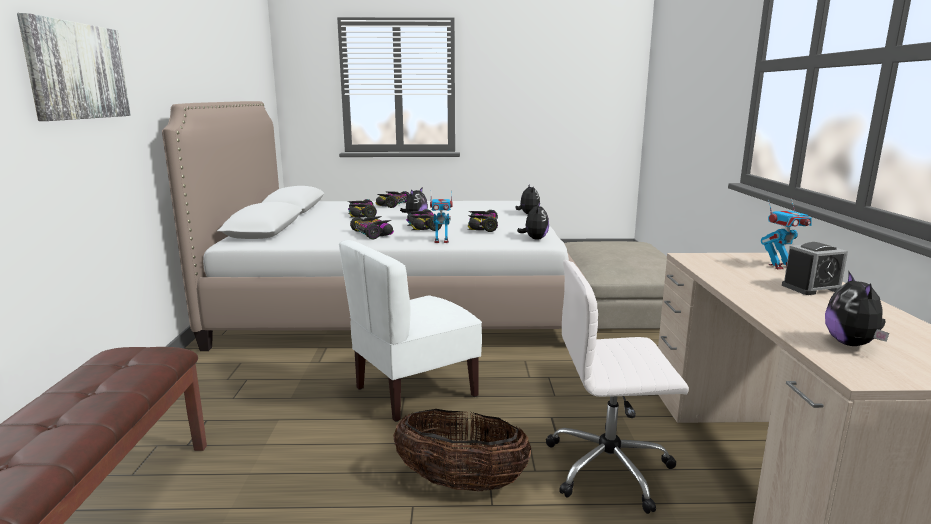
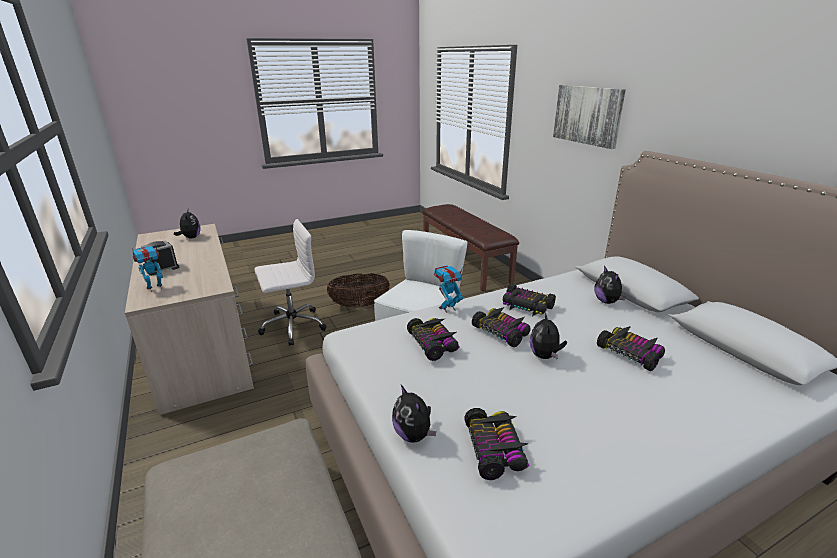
camera: 155 degrees right, 10 degrees up
toy car [375,191,410,208] -> toy car moved to [464,408,529,480]
plush toy [517,203,549,240] -> plush toy moved to [594,266,626,304]

